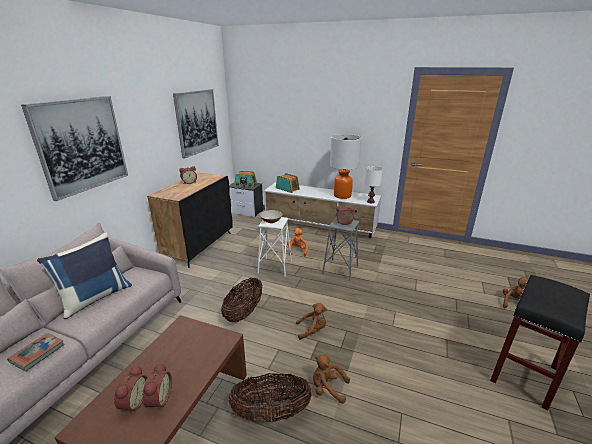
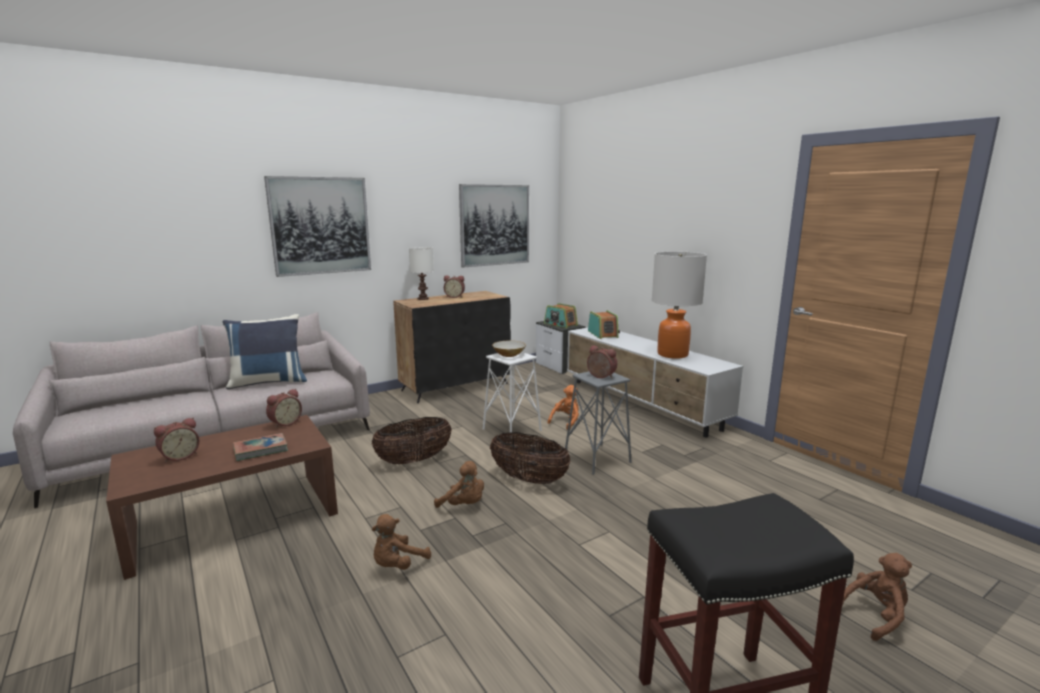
camera: 35 degrees right, 10 degrees down
book [7,333,65,372] -> book moved to [233,433,288,461]
alarm clock [142,363,172,412] -> alarm clock moved to [266,389,302,428]
basket [229,373,312,422] -> basket moved to [490,432,571,484]
brown plush toy [313,354,350,404] -> brown plush toy turned 105 degrees counterclockwise [371,514,431,570]
white table lamp [364,166,383,203] -> white table lamp moved to [409,247,434,300]

